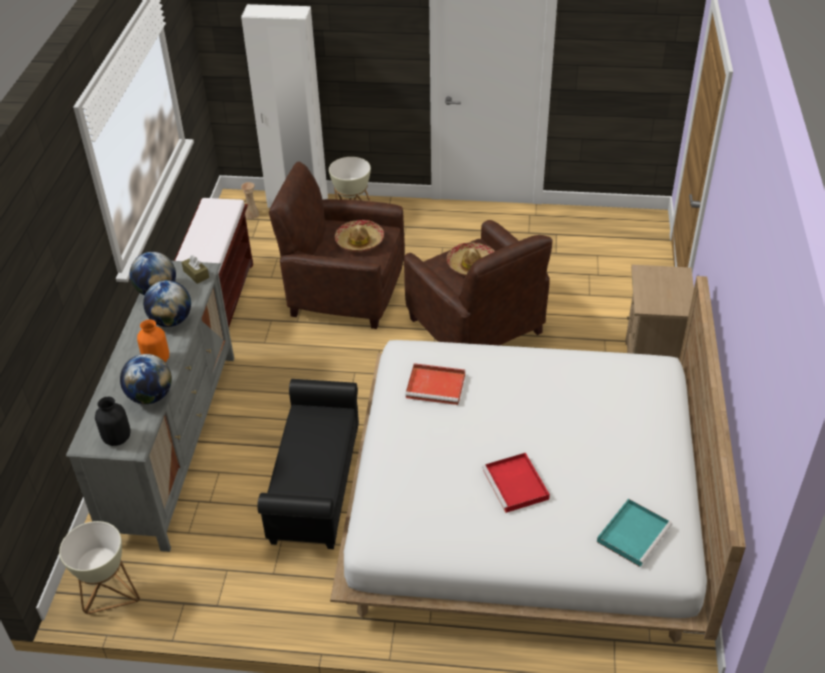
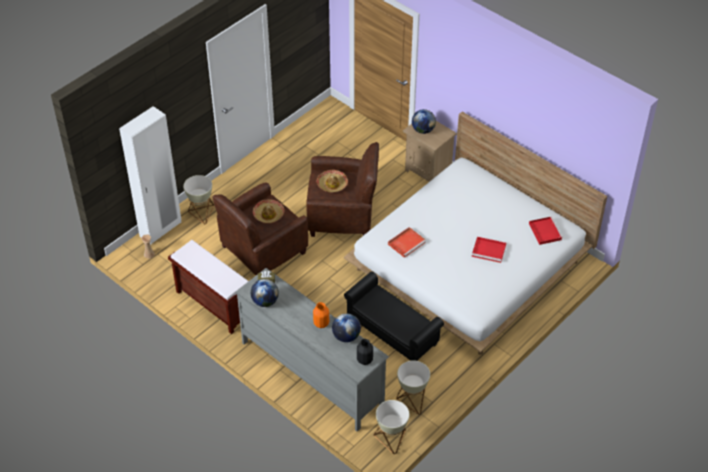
camera: 55 degrees left, 5 degrees up
globe [143,280,191,327] -> globe moved to [412,109,436,134]
turquoise tray [597,499,672,567] -> red tray [529,217,563,245]
none -> planter [396,360,430,415]

